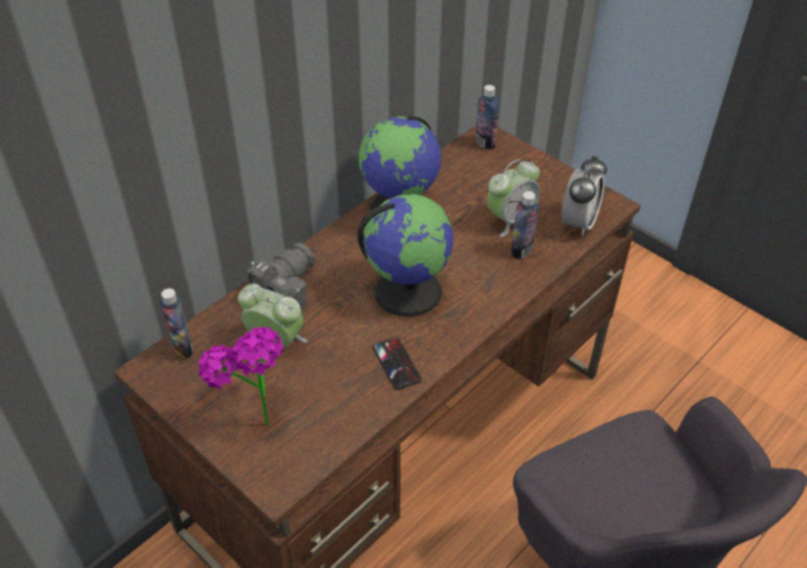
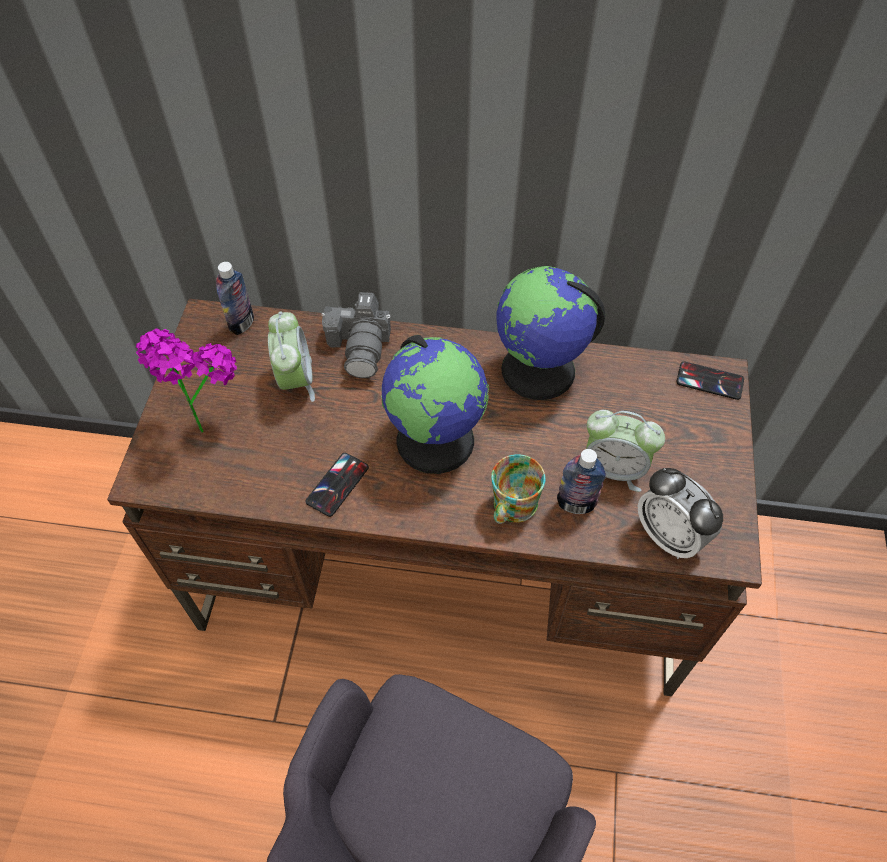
camera: 55 degrees right, 10 degrees up
camera [247,243,316,311] -> camera turned 90 degrees clockwise [321,292,391,378]
bottle [475,85,499,150] -> phone [677,361,744,400]
alarm clock [562,156,607,236] -> alarm clock turned 60 degrees clockwise [638,468,723,559]
none -> mug [491,454,546,524]

